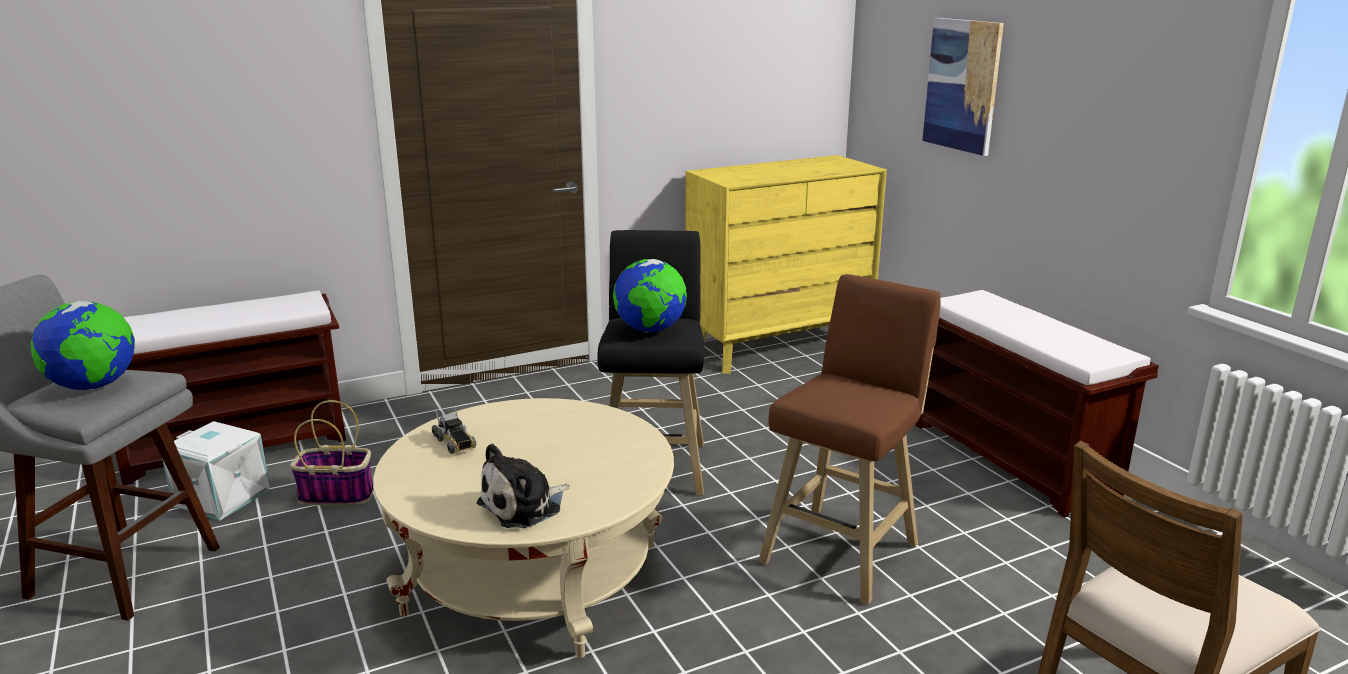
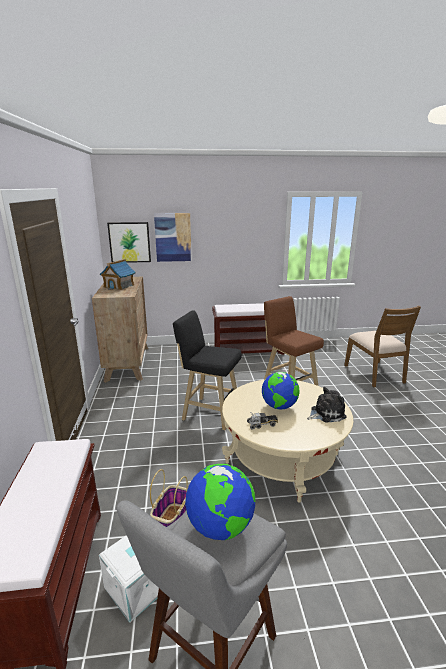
camera: 70 degrees left, 0 degrees up
plush toy [477,443,569,528] -> plush toy turned 90 degrees counterclockwise [307,387,347,423]
globe [613,259,687,332] -> globe moved to [262,372,300,410]
yellow dresser [685,155,887,374] -> brown dresser [92,277,148,383]
none -> toy house [100,259,136,290]
none -> picture [107,222,151,263]

